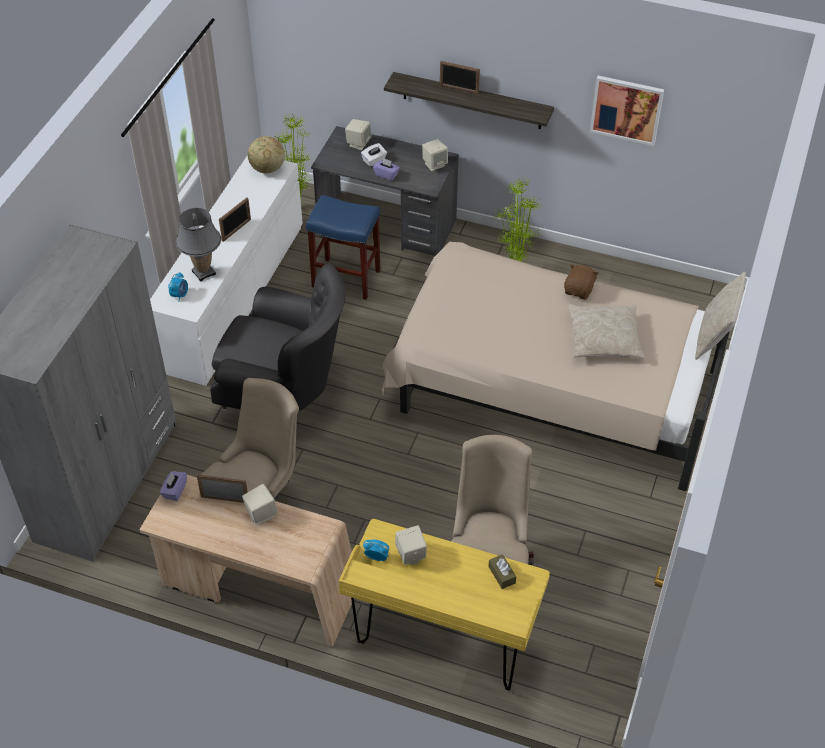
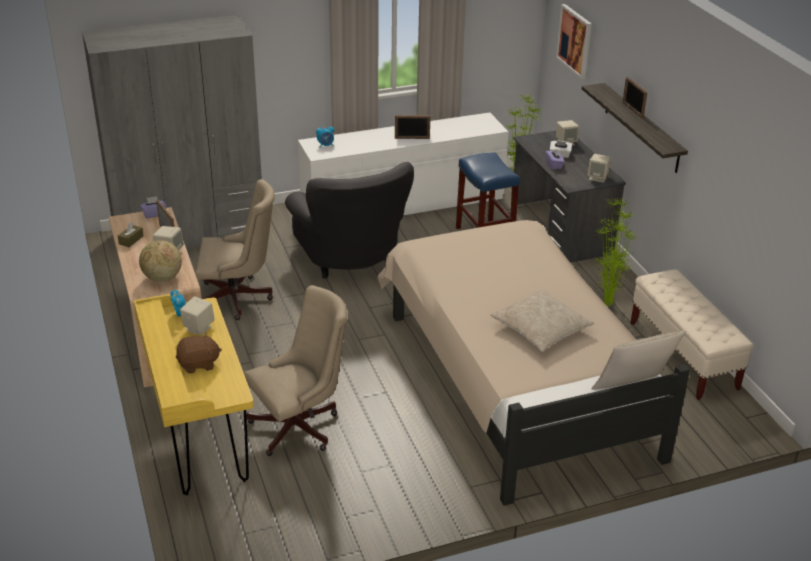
camera: 50 degrees right, 15 degrees down
grey table lamp [176,208,221,282] -> none
globe [248,136,285,173] -> globe moved to [139,240,182,282]
brown tissue box [488,554,516,589] -> brown tissue box moved to [118,223,143,247]
brown plush toy [564,264,599,299] -> brown plush toy moved to [176,333,222,373]
picture [590,76,664,146] -> picture moved to [556,4,592,79]
none -> beige bench [630,269,753,400]

